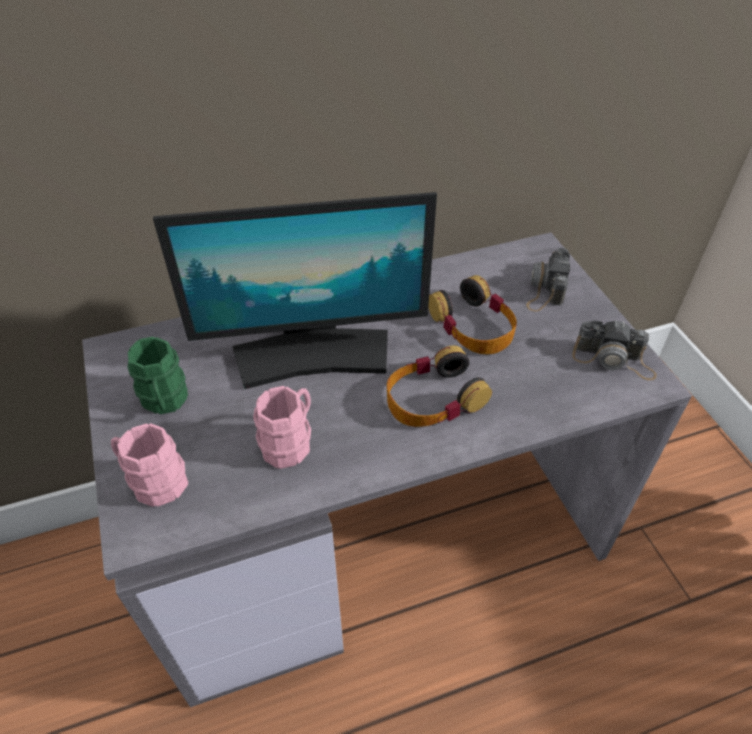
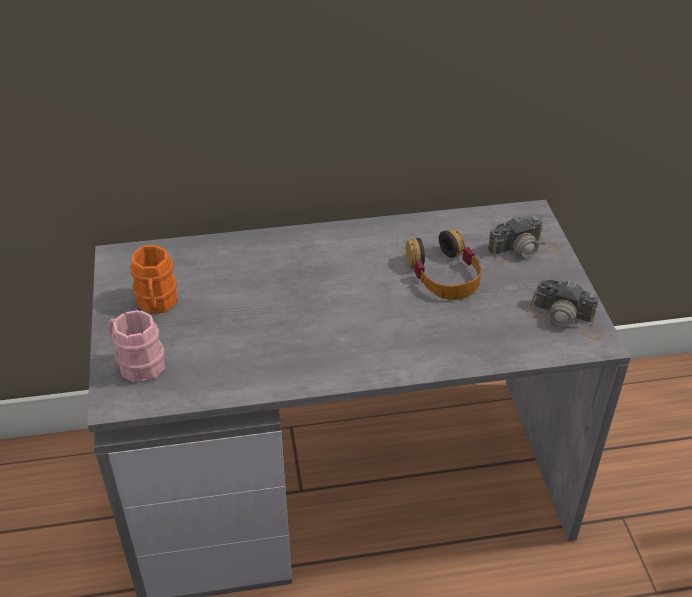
camera: 10 degrees right, 5 degrees down
green mug [127,337,188,414] -> orange mug [130,245,178,313]
monitor [153,192,437,389] -> none
pink mug [253,386,311,469] -> none
headphones [387,345,492,427] -> none
camera [526,248,570,311] -> camera turned 135 degrees counterclockwise [488,215,560,263]

